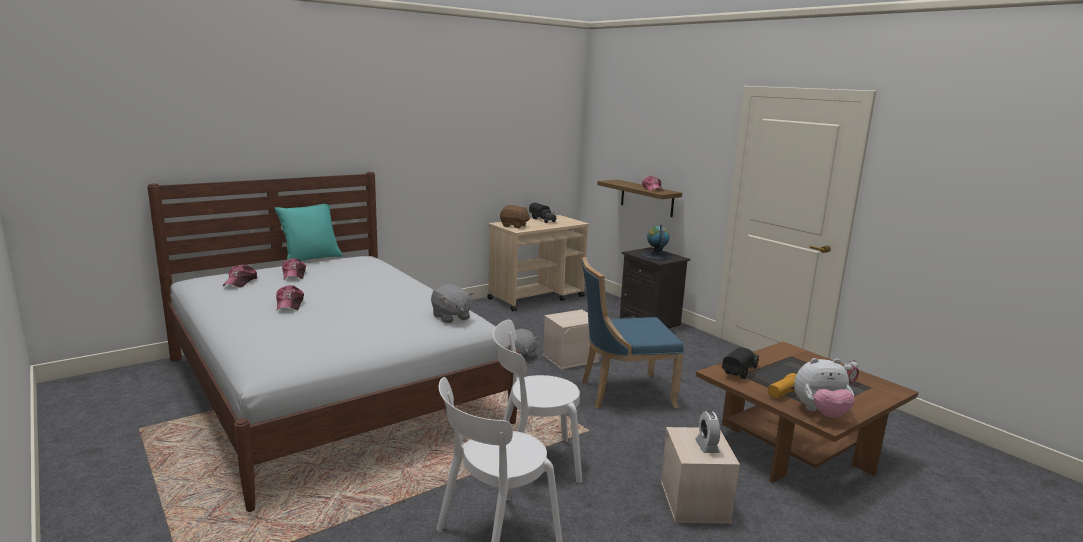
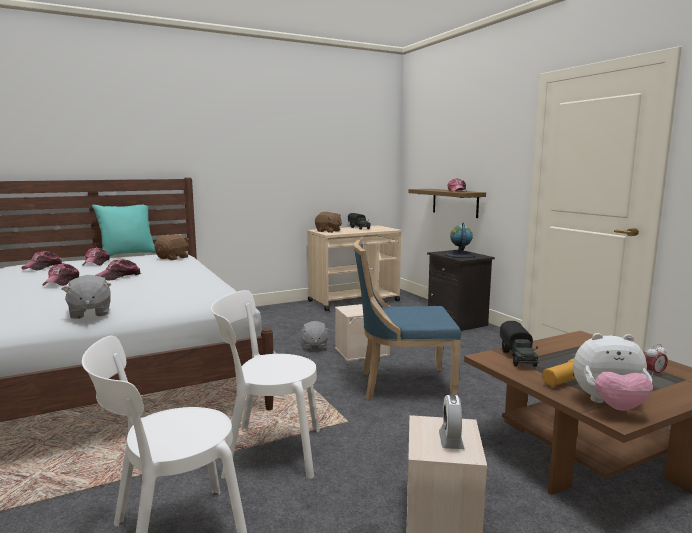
camera: 10 degrees right, 5 degrees down
grey plush toy [431,284,474,323] -> grey plush toy moved to [62,275,111,319]
toy truck [722,347,759,379] -> toy truck turned 135 degrees clockwise [500,321,538,367]
none -> cap [96,259,141,281]
none -> brown plush toy [154,234,189,260]

